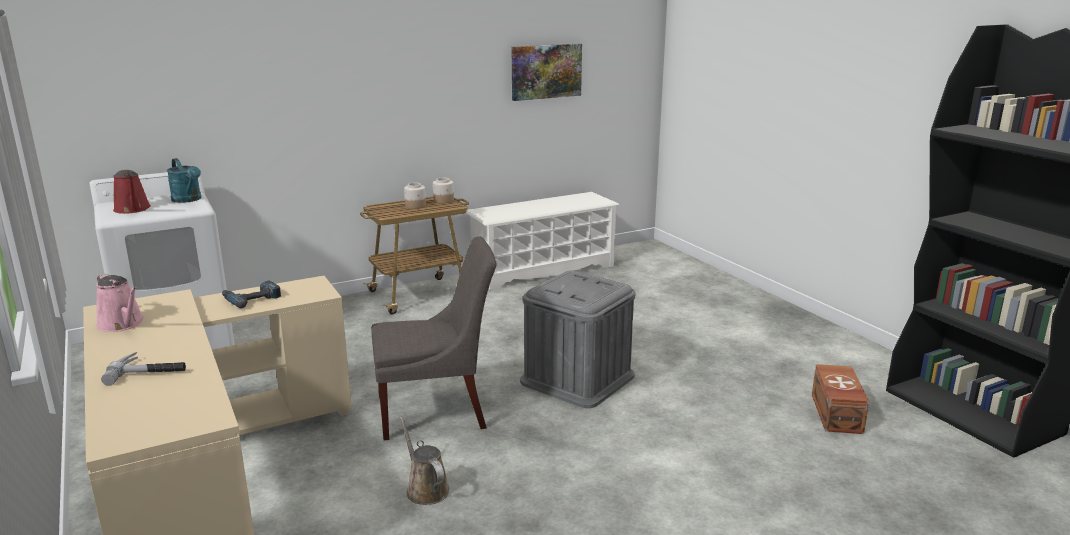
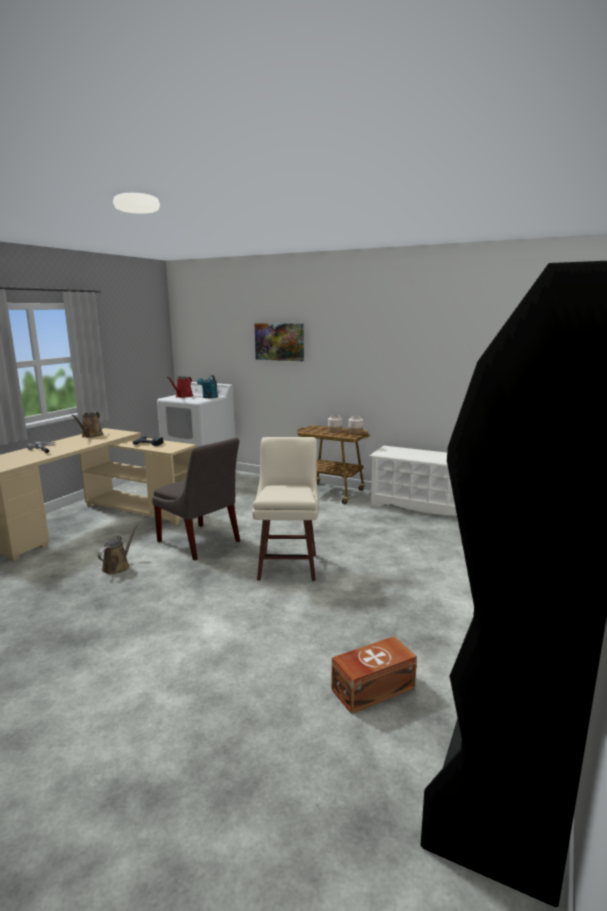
camera: 55 degrees right, 5 degrees down
pink watering can [96,273,144,332] -> brown watering can [72,412,103,438]
picture [512,43,582,101] -> picture moved to [255,323,304,361]
grey storage box [520,270,636,408] -> beige stool [252,437,319,581]

